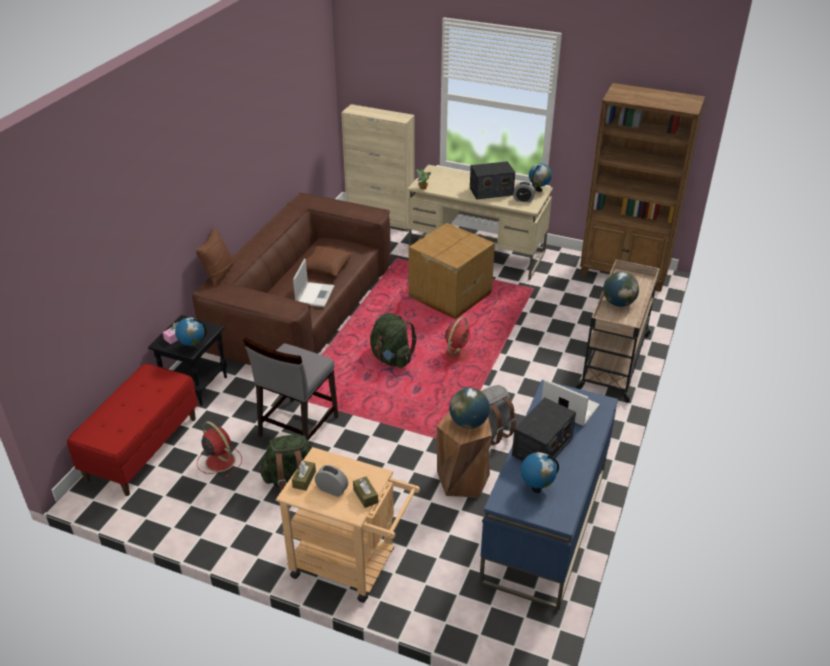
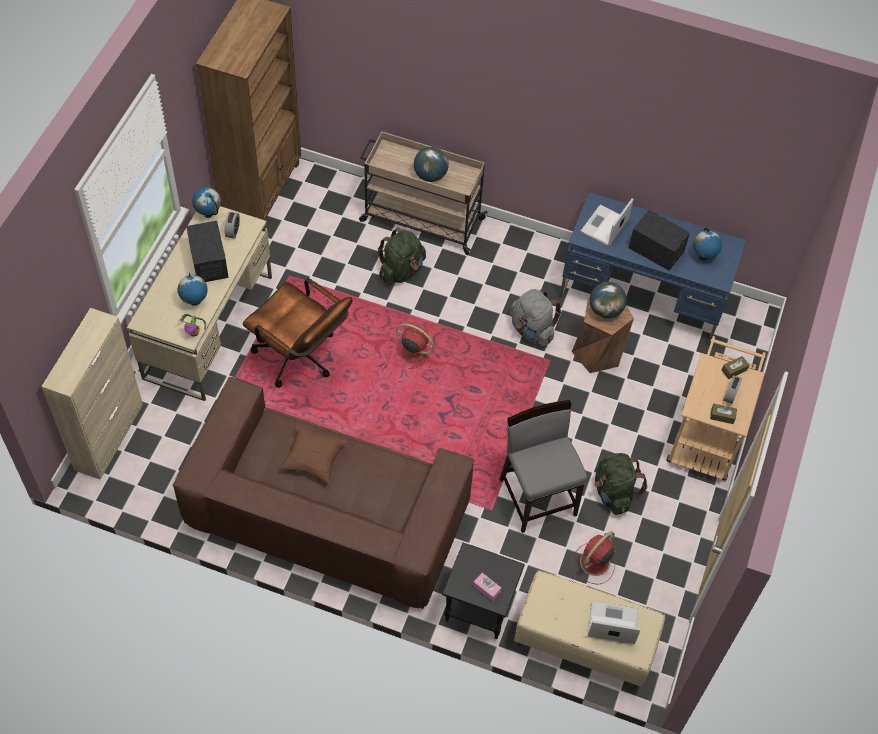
camera: 95 degrees left, 20 degrees up
red bench [67,363,198,496] -> beige bench [514,570,665,689]
globe [175,318,207,351] -> globe moved to [178,273,208,306]
brown pillow [196,227,234,288] -> none
grey chair [243,337,338,440] -> grey chair turned 135 degrees counterclockwise [499,400,587,533]
laptop [293,259,335,307] -> laptop moved to [588,601,641,644]
green backpack [370,313,417,368] -> green backpack moved to [378,228,426,285]
cardboard box [408,223,495,319] -> brown office chair [243,278,352,388]

